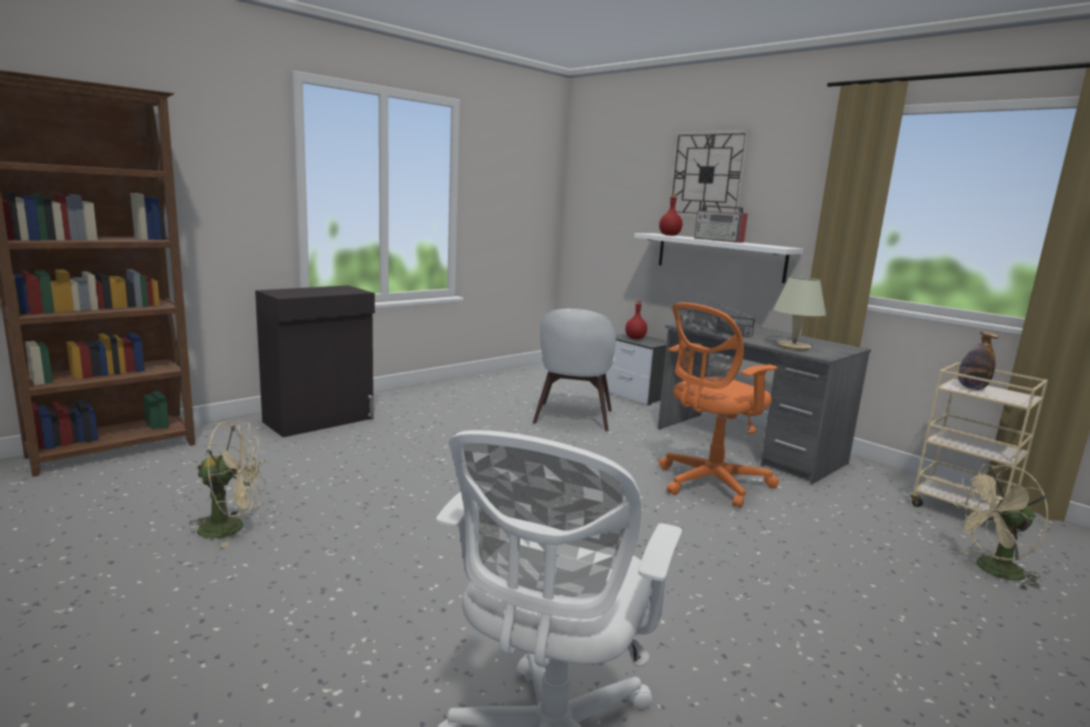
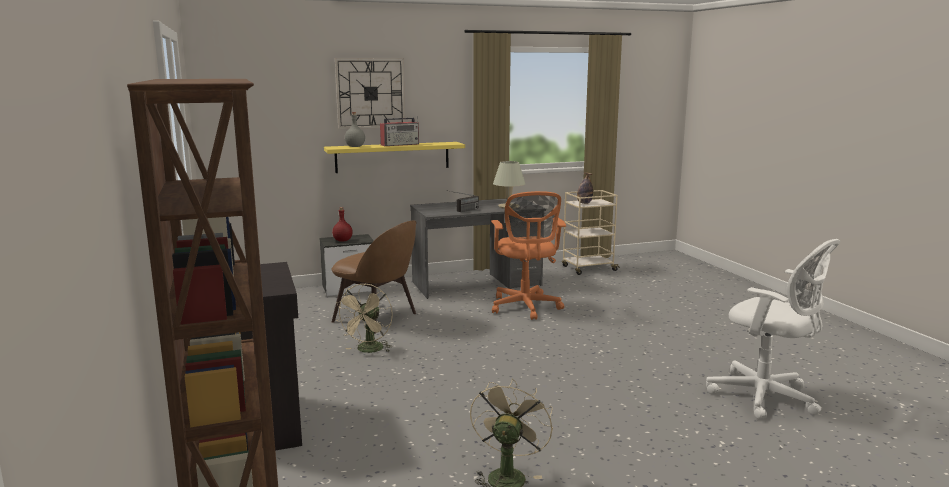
camera: 65 degrees left, 0 degrees up
white chair [533,309,616,431] -> brown chair [331,221,417,334]
white shelf [634,233,803,283] -> yellow shelf [324,142,465,173]
red bottle [659,194,683,236] -> grey bottle [345,112,365,147]
beige fan [953,464,1048,591] -> beige fan moved to [336,284,393,353]

